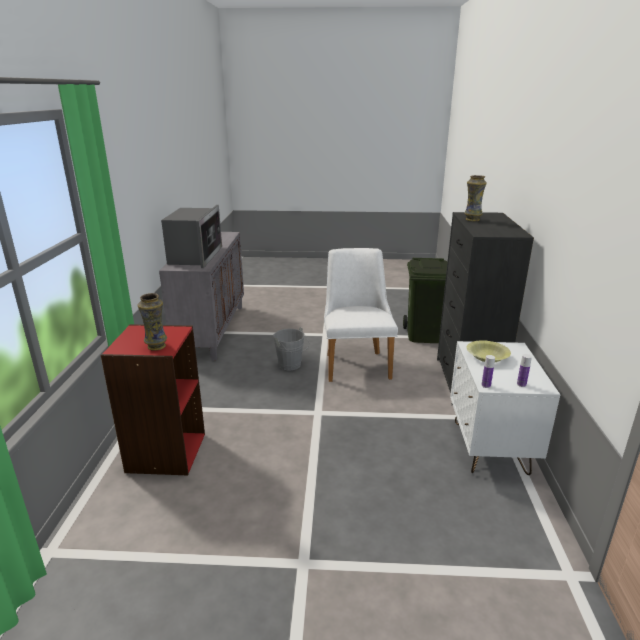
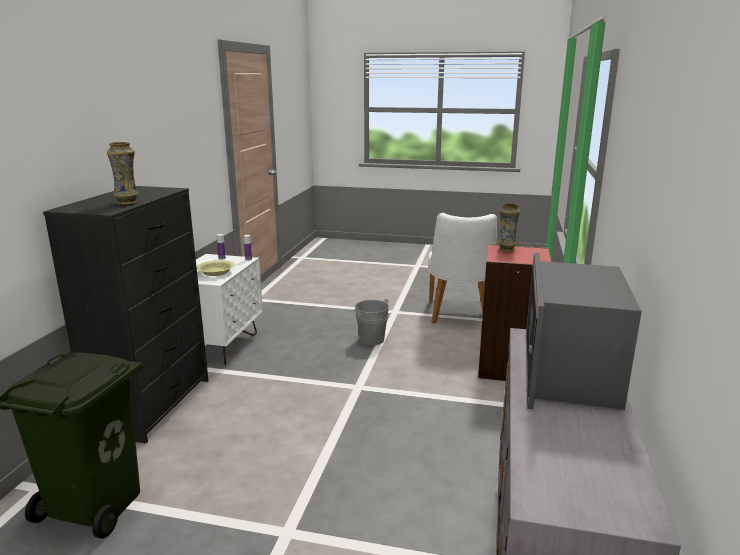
camera: 170 degrees left, 5 degrees down
grey bucket [273,327,309,370] -> grey bucket moved to [351,298,389,345]
white chair [324,248,398,382] -> white chair moved to [428,213,497,323]

